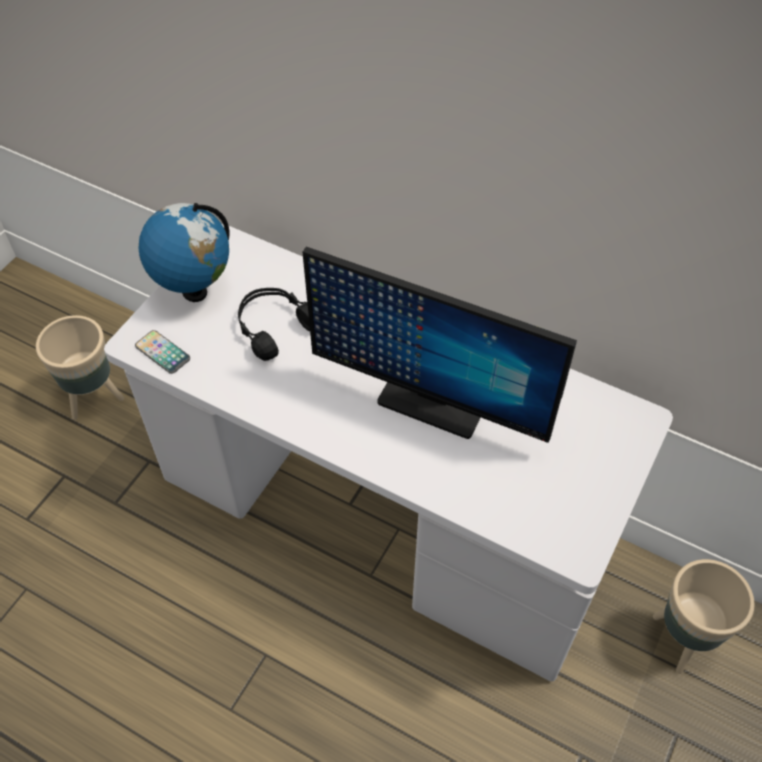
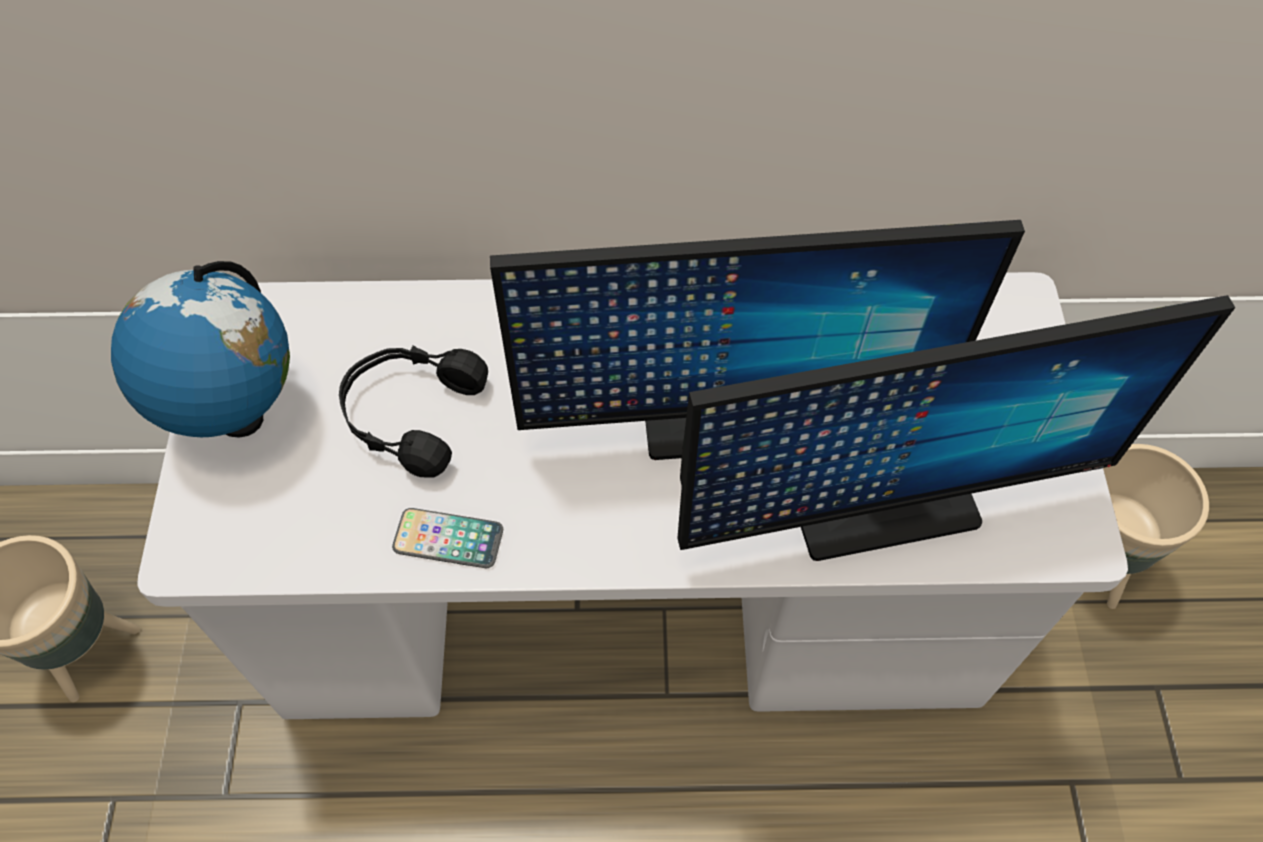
camera: 30 degrees left, 5 degrees up
phone [135,330,190,374] -> phone moved to [392,508,503,568]
none -> monitor [677,295,1235,561]

